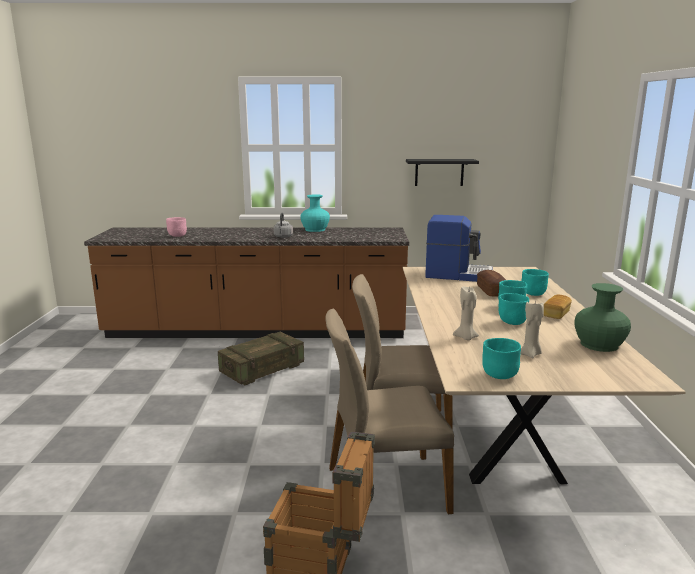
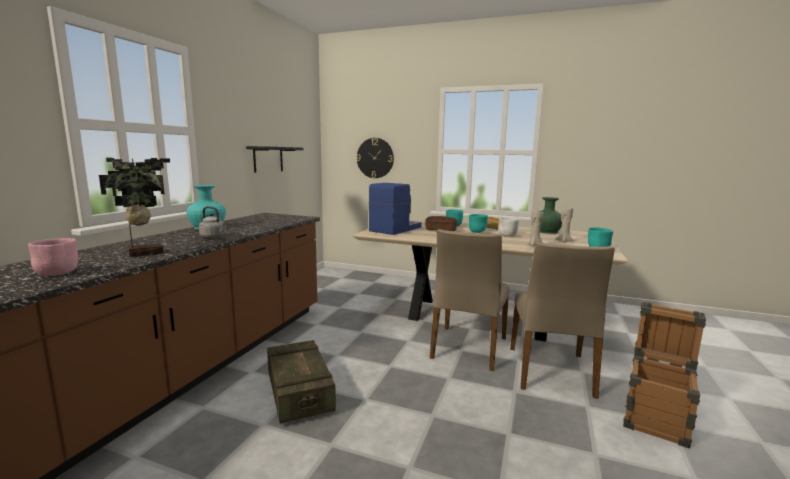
camera: 70 degrees left, 5 degrees down
turquoise bowl [498,293,529,325] -> white bowl [498,217,519,237]
none -> potted plant [99,158,170,257]
none -> wall clock [356,138,394,178]

